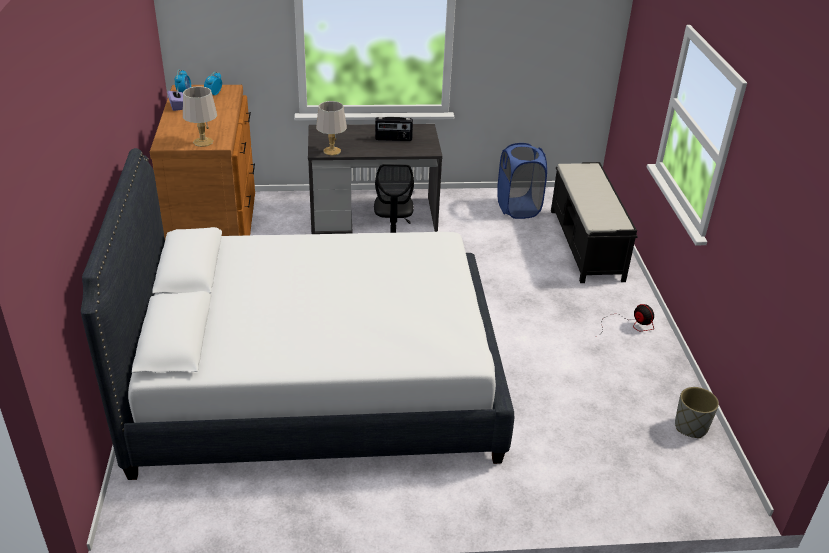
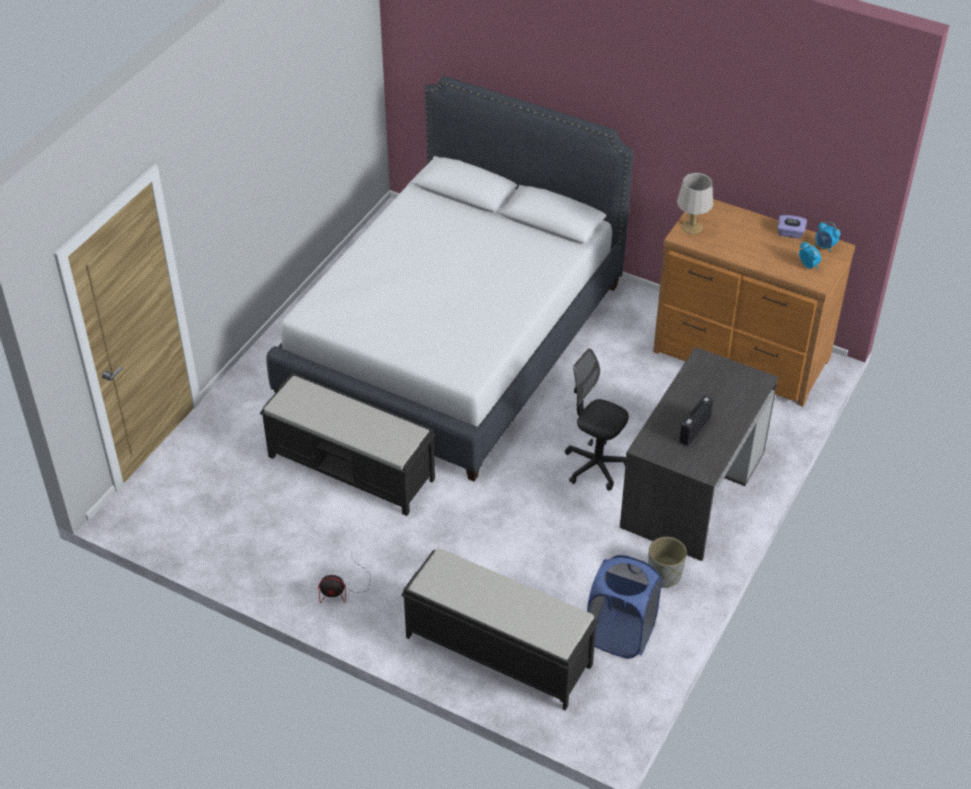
camera: 125 degrees right, 10 degrees up
grey table lamp [316,101,347,156] -> none
grey planter [675,387,719,438] -> grey planter moved to [648,537,687,588]
none -> black bench [260,373,436,516]

